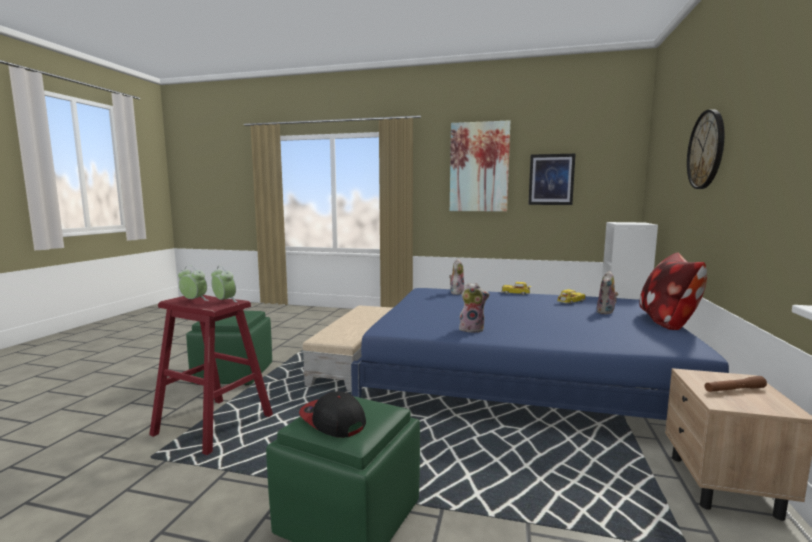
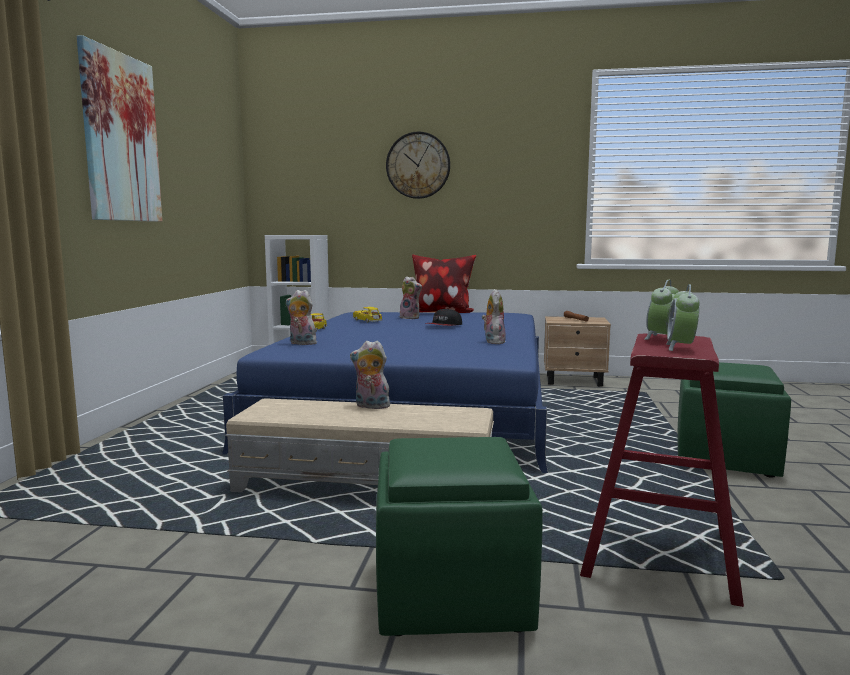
camera: 95 degrees left, 0 degrees up
cap [299,391,366,438] -> cap moved to [427,308,462,326]
picture [528,154,576,205] -> none
none -> plush toy [350,341,390,409]

